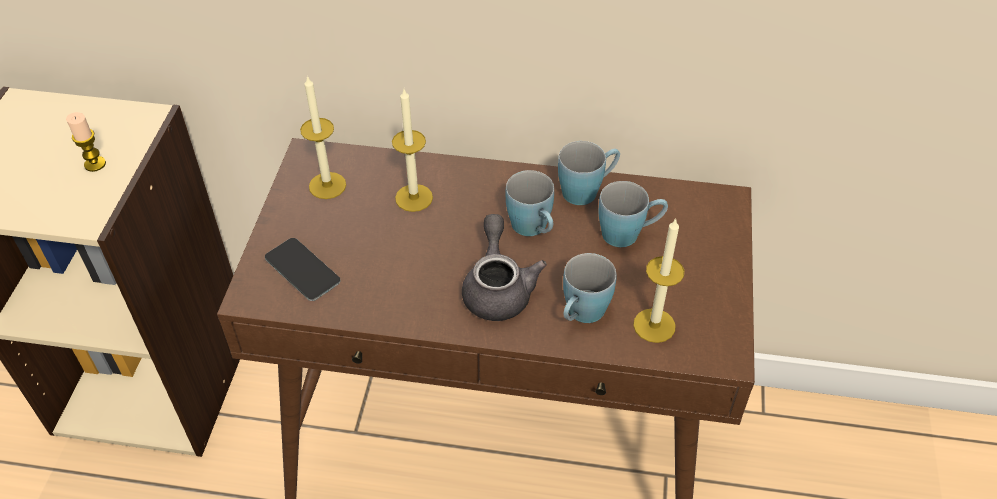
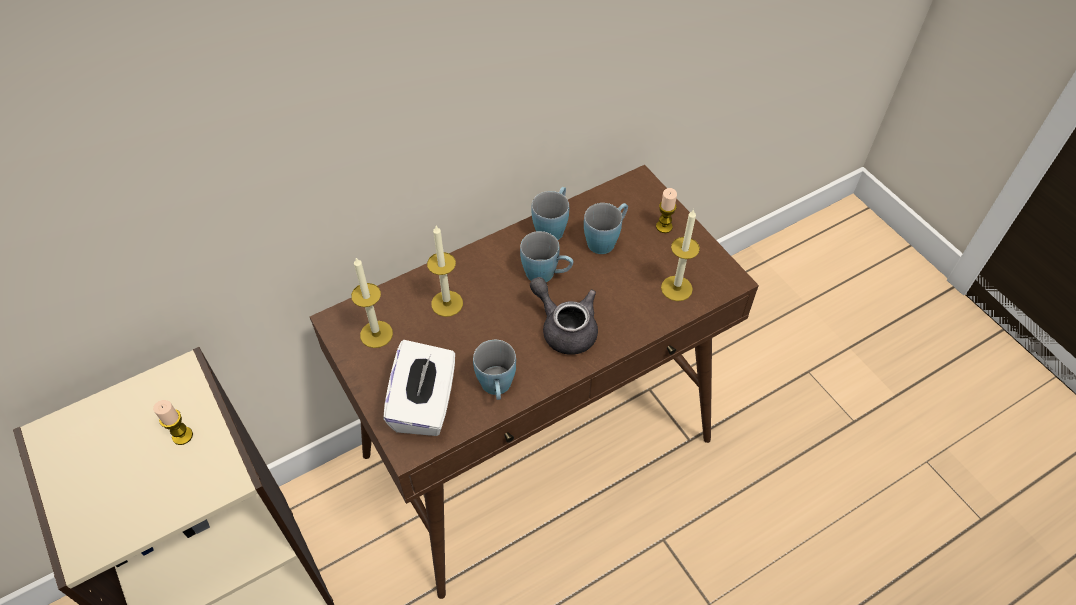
camera: 40 degrees left, 5 degrees up
phone [265,238,340,301] -> white tissue box [383,340,455,436]
blue mug [563,253,617,323] -> blue mug moved to [473,340,516,400]
none -> candle [656,188,677,233]

